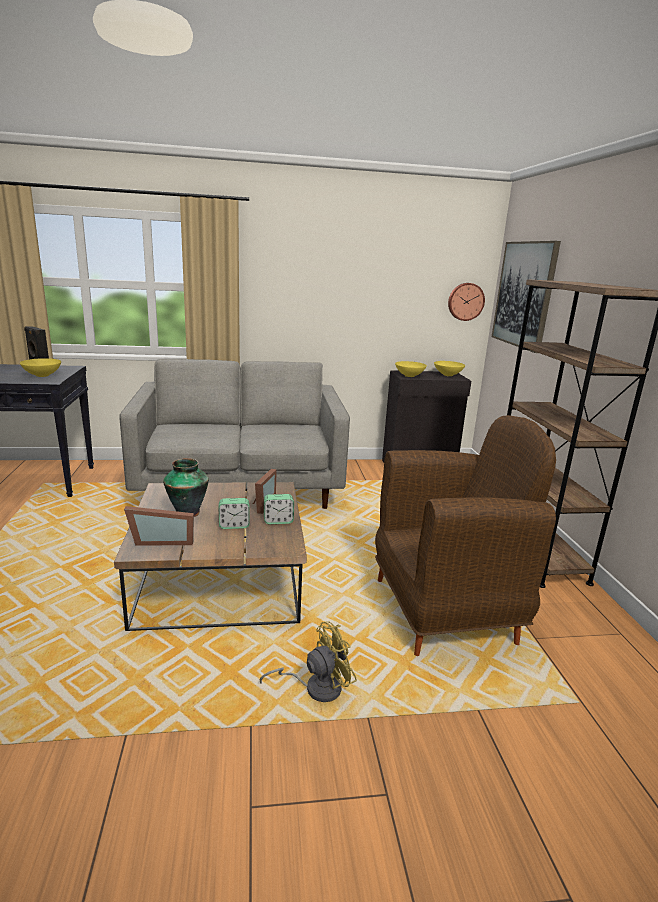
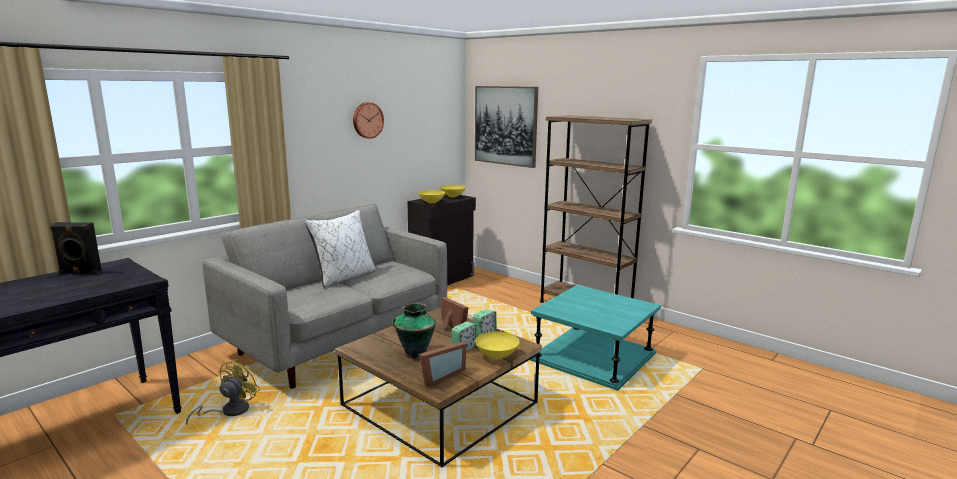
camera: 40 degrees left, 5 degrees down
yellow bowl [20,358,61,377] -> yellow bowl moved to [475,331,520,359]
yellow fan [260,622,357,702] -> yellow fan moved to [186,358,260,425]
brown armchair [375,415,556,656] -> turquoise side table [530,285,661,391]
wall clock [448,283,485,321] -> wall clock moved to [353,102,384,139]
none -> white pillow [305,210,376,287]

